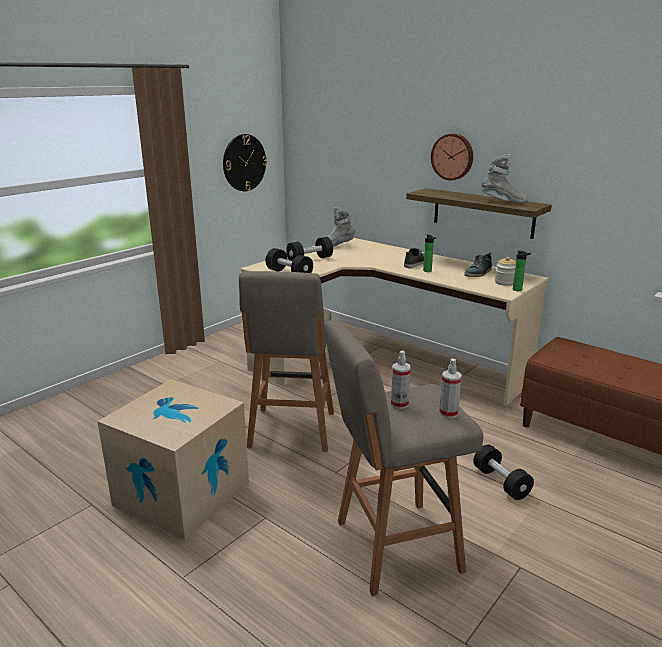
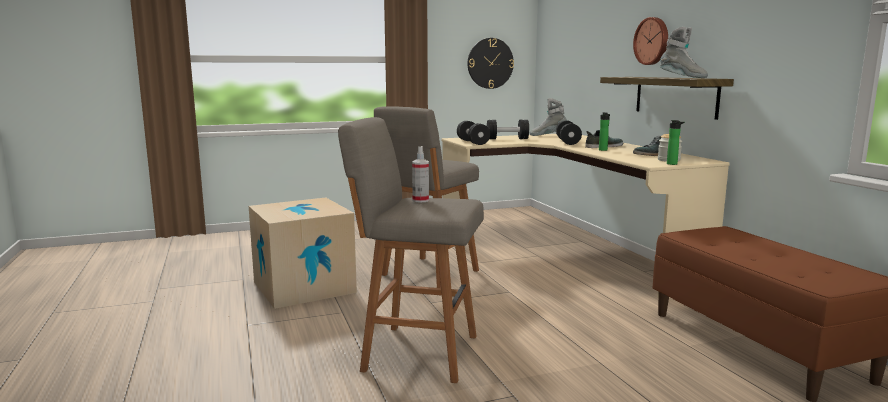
camera: 30 degrees right, 10 degrees down
spray bottle [439,359,462,418] -> none
black dumbbell [473,445,534,500] -> black dumbbell moved to [556,120,582,145]

